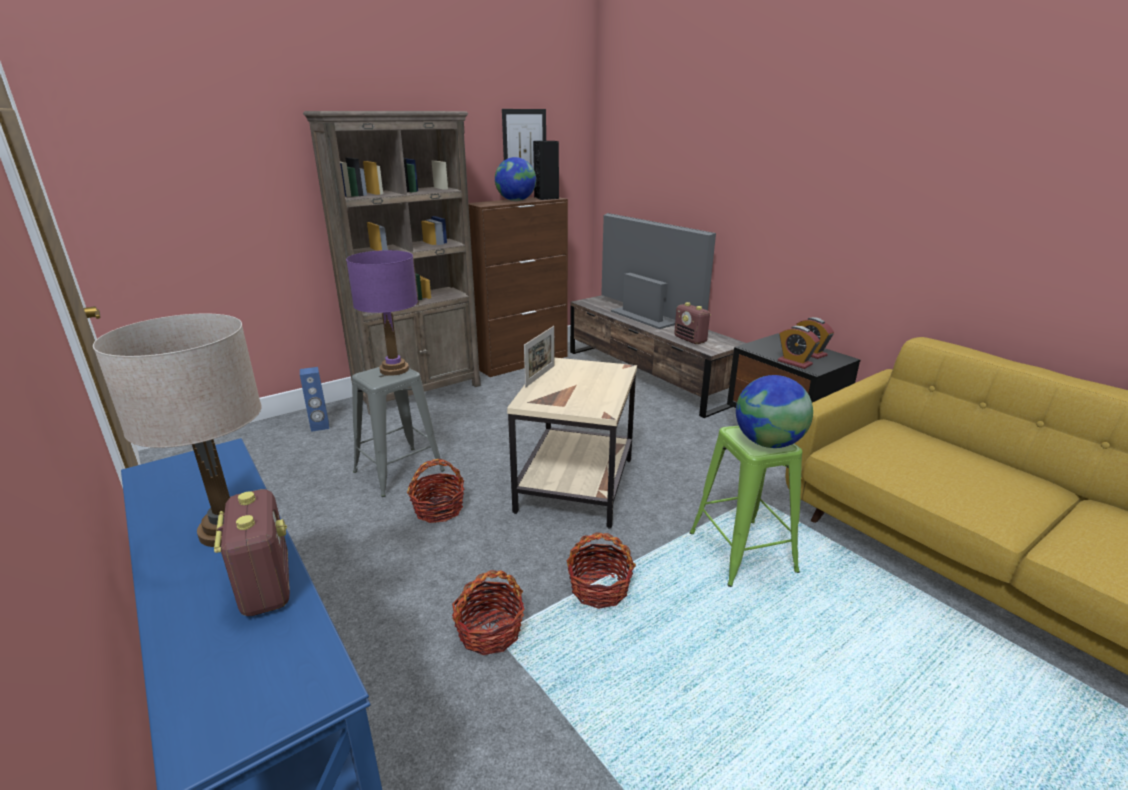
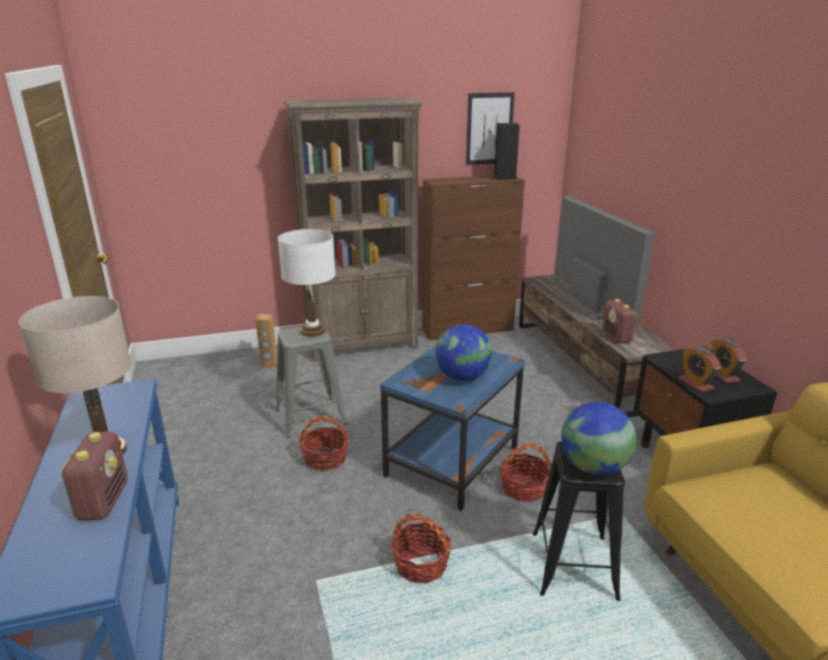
camera: 20 degrees right, 0 degrees up
blue speaker [300,367,329,432] -> brown speaker [255,314,277,368]
purple table lamp [346,250,418,376] -> white table lamp [278,229,336,337]
basket [452,570,525,655] -> basket moved to [500,443,552,502]
globe [495,157,536,201] -> globe moved to [435,324,492,381]
beige side table [507,358,637,529] -> blue side table [380,346,525,511]
picture frame [524,326,555,387] -> none
green stool [689,425,802,587] -> black stool [532,441,625,601]

